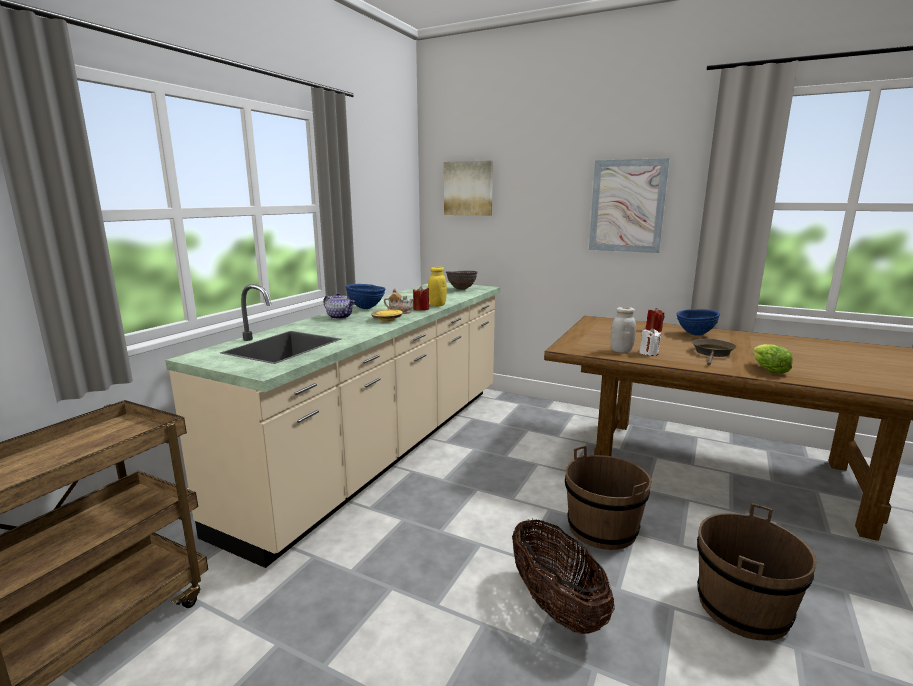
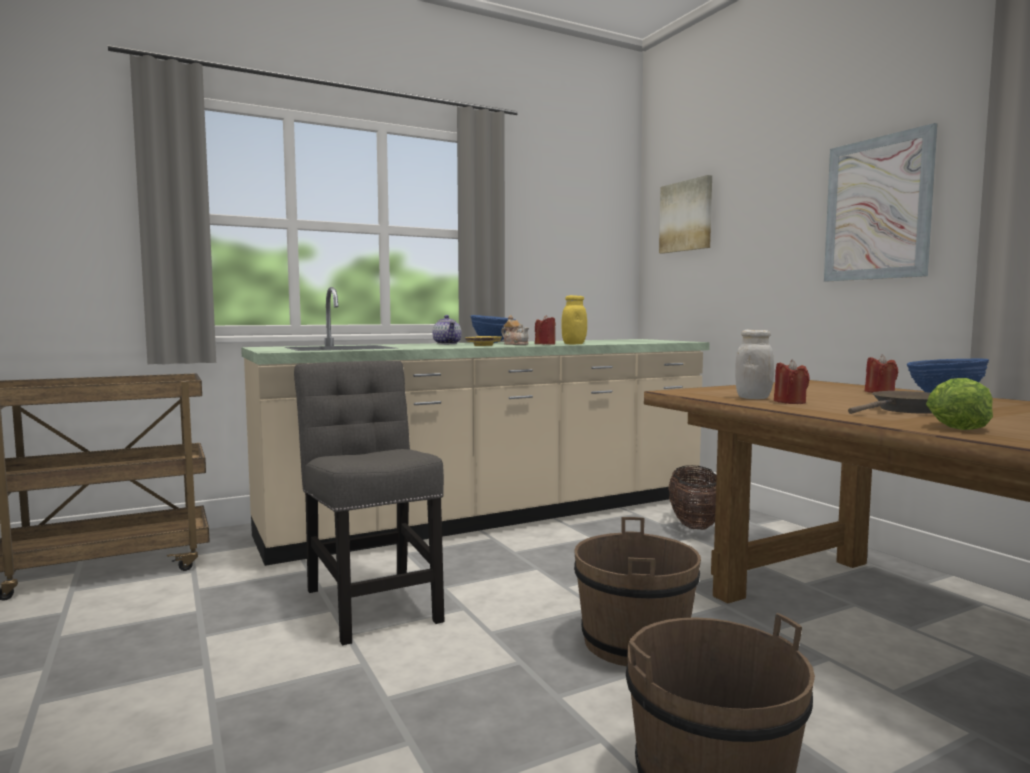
camera: 35 degrees right, 10 degrees down
brown bowl [446,271,478,290] -> none
basket [512,519,615,634] -> basket moved to [668,465,716,530]
white candle [640,328,661,356] -> red candle [774,360,810,404]
none -> grey chair [294,361,444,645]

